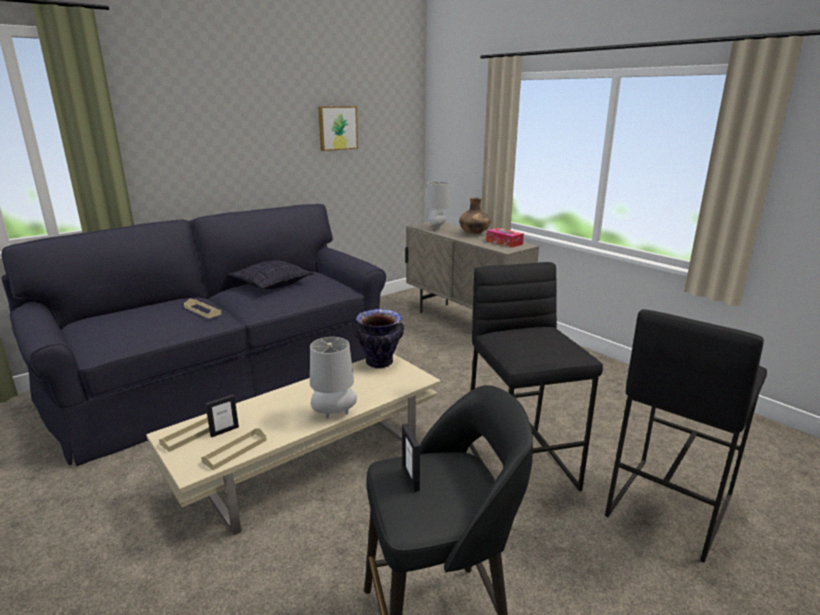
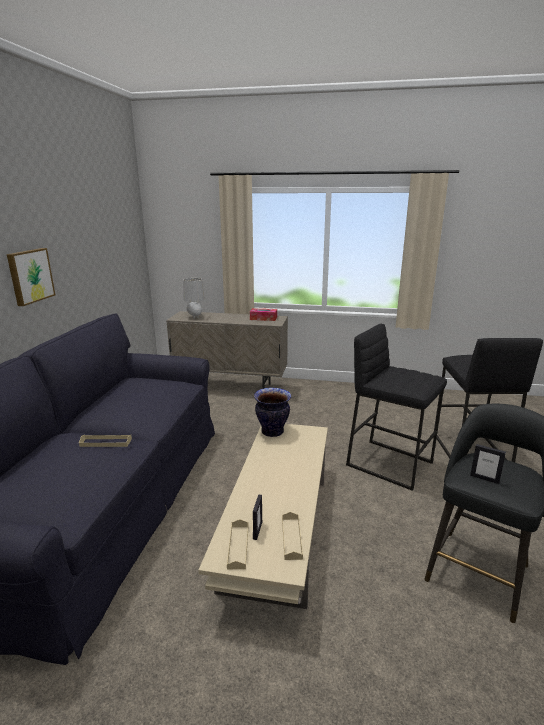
camera: 40 degrees left, 0 degrees up
pillow [229,260,314,289] -> none
grey table lamp [310,337,357,418] -> none
picture [318,106,358,151] -> picture moved to [7,248,55,306]
brown vase [459,197,491,234] -> none

